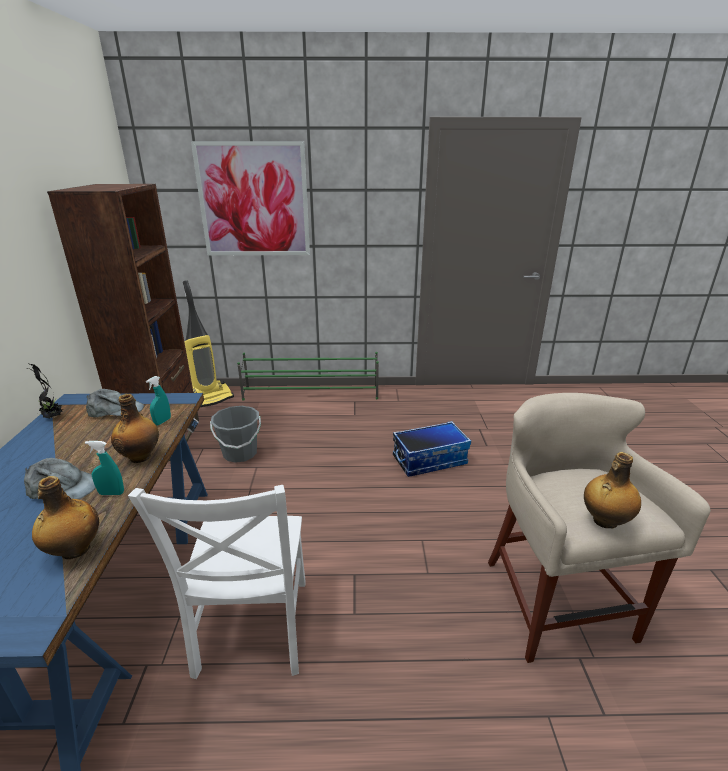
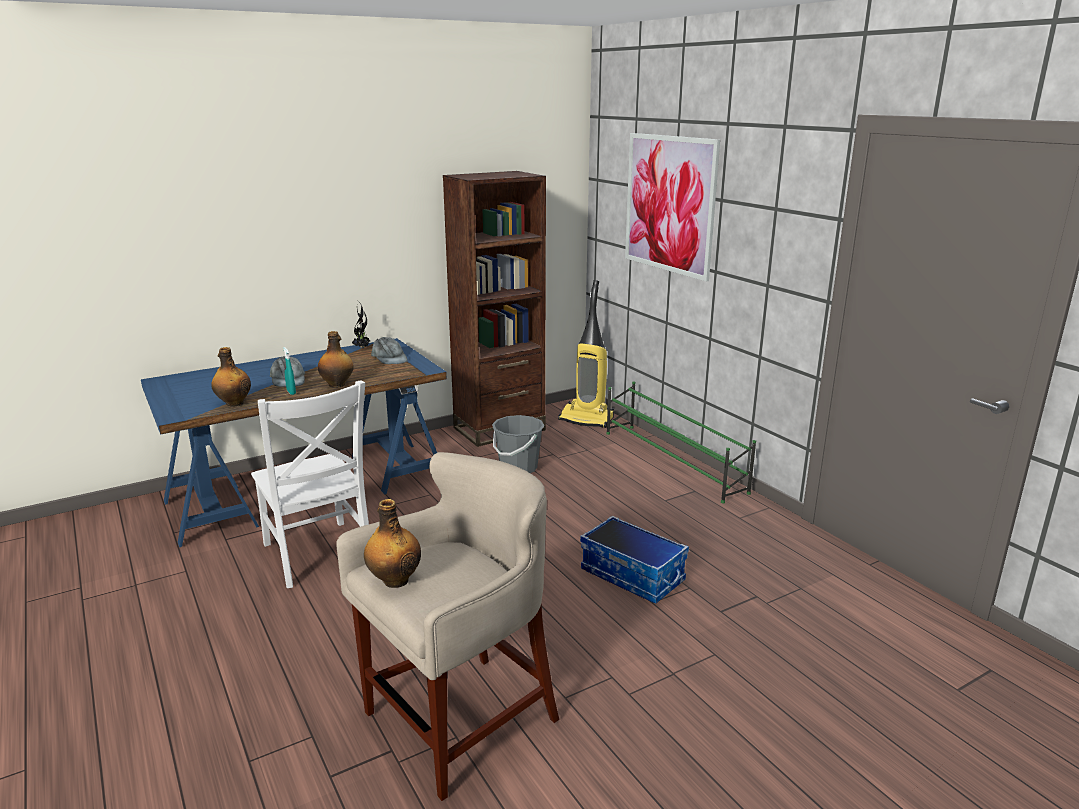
camera: 60 degrees right, 5 degrees down
white chair [128,485,306,679] -> white chair turned 90 degrees counterclockwise [251,380,369,588]
turquoise spray bottle [146,376,171,425] -> none

